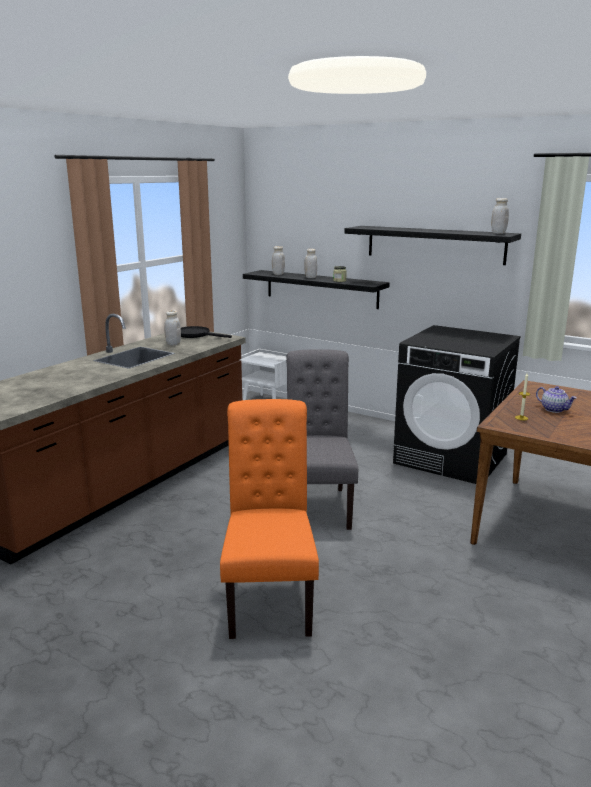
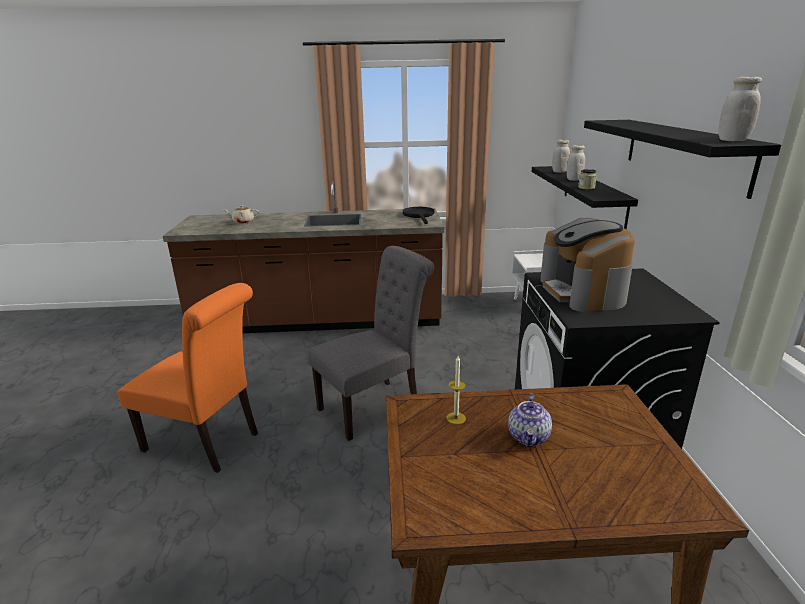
camera: 55 degrees right, 5 degrees up
white jar [164,310,181,345] -> none
orange chair [220,399,319,639] -> orange chair turned 60 degrees clockwise [118,283,258,473]
none -> beige teapot [224,205,259,224]
none -> coffee machine [540,218,635,312]

